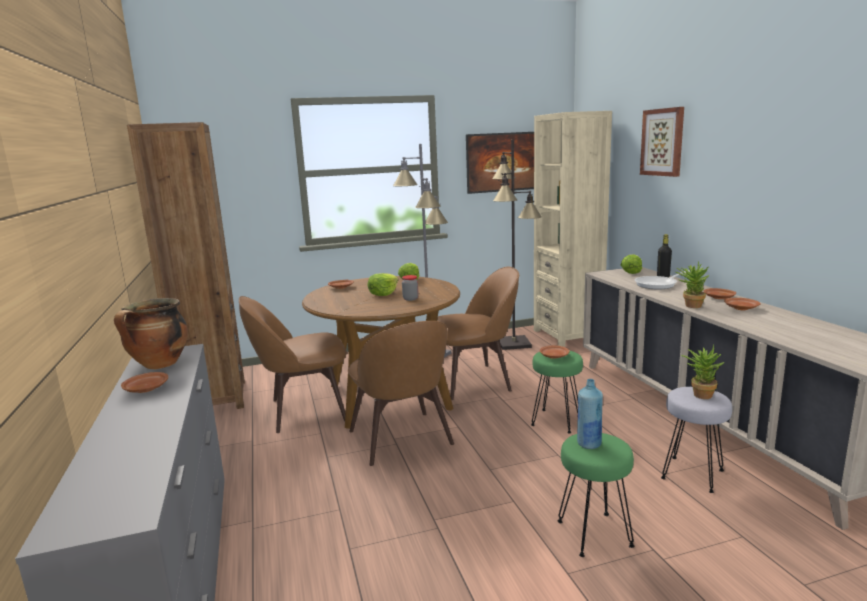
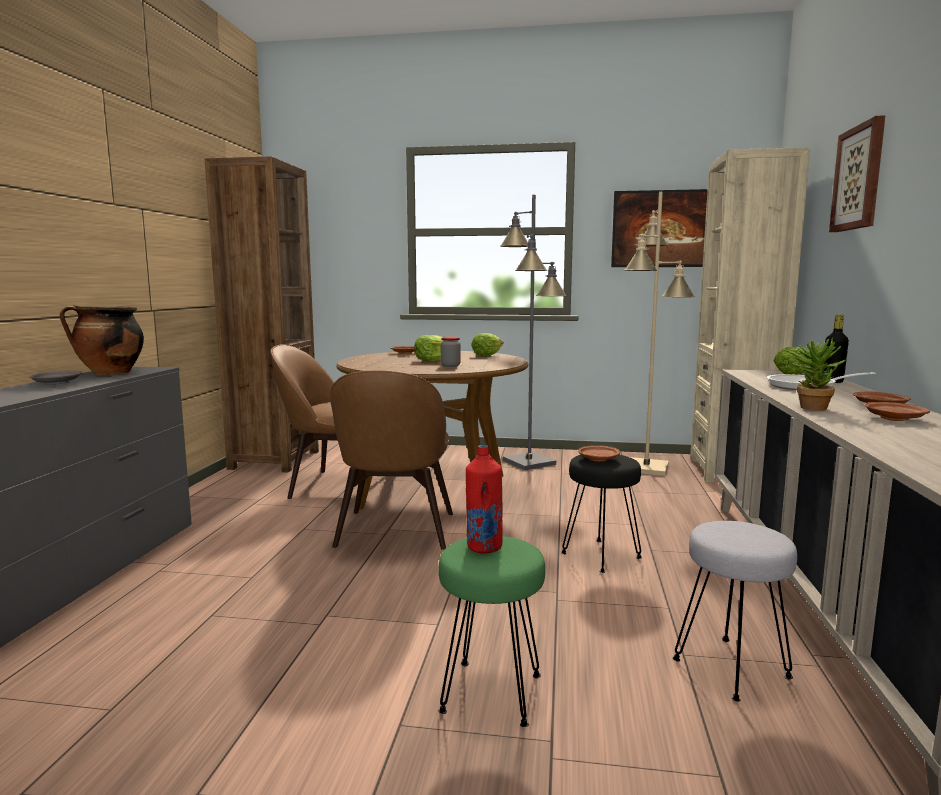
camera: 25 degrees right, 5 degrees down
brown plate [121,372,168,393] -> grey plate [29,371,82,385]
brown chair [437,267,519,400] -> none
black floor lamp [492,140,542,350] -> beige floor lamp [624,192,695,476]
green stool [531,351,583,433] -> black stool [561,455,642,573]
blue bottle [577,379,603,449] -> red bottle [466,445,503,553]
potted plant [681,345,724,399] -> none

